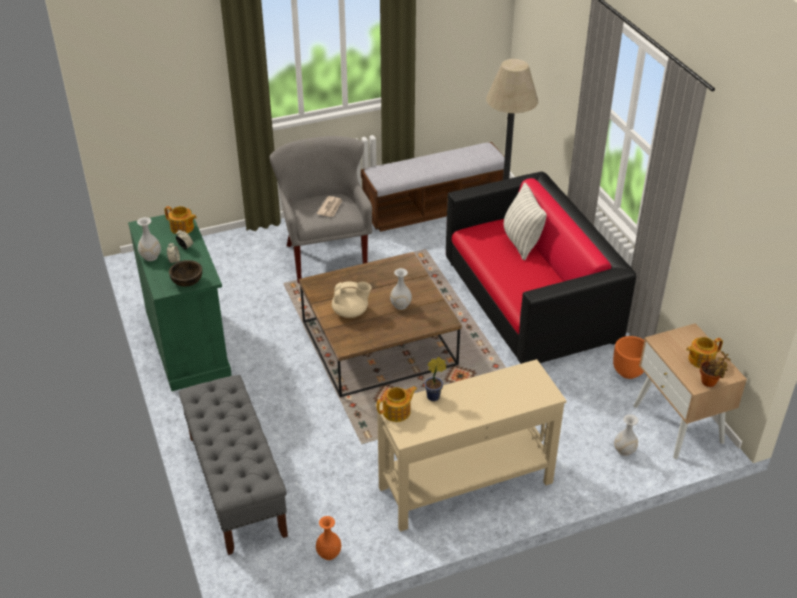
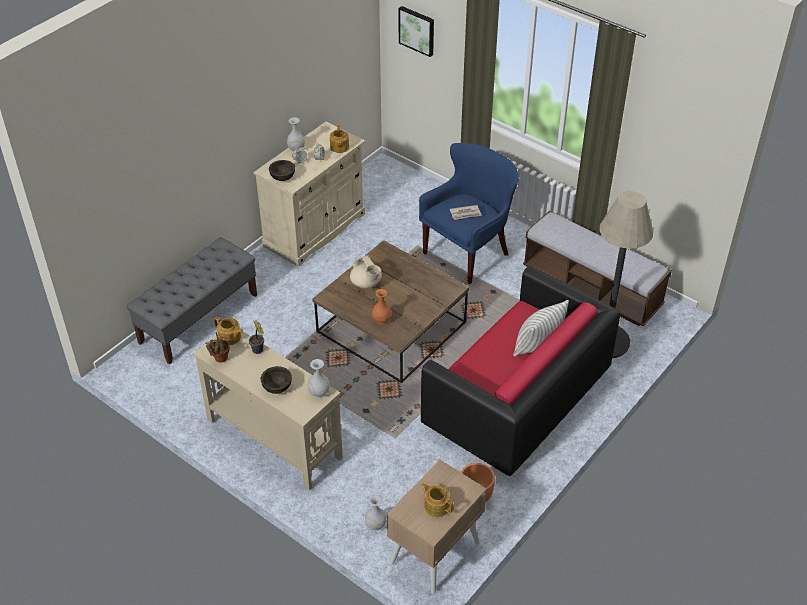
camera: 60 degrees right, 5 degrees up
green cabinet [128,209,232,391] -> beige cabinet [253,121,365,267]
grey armchair [270,136,372,284] -> blue armchair [419,143,518,284]
orange vase [316,516,341,560] -> orange vase moved to [372,289,391,324]
white vase [390,268,412,310] -> white vase moved to [308,359,330,398]
potted plant [700,351,731,387] -> potted plant moved to [205,332,230,363]
none -> brown bowl [261,366,292,394]
none -> picture [399,6,434,57]

